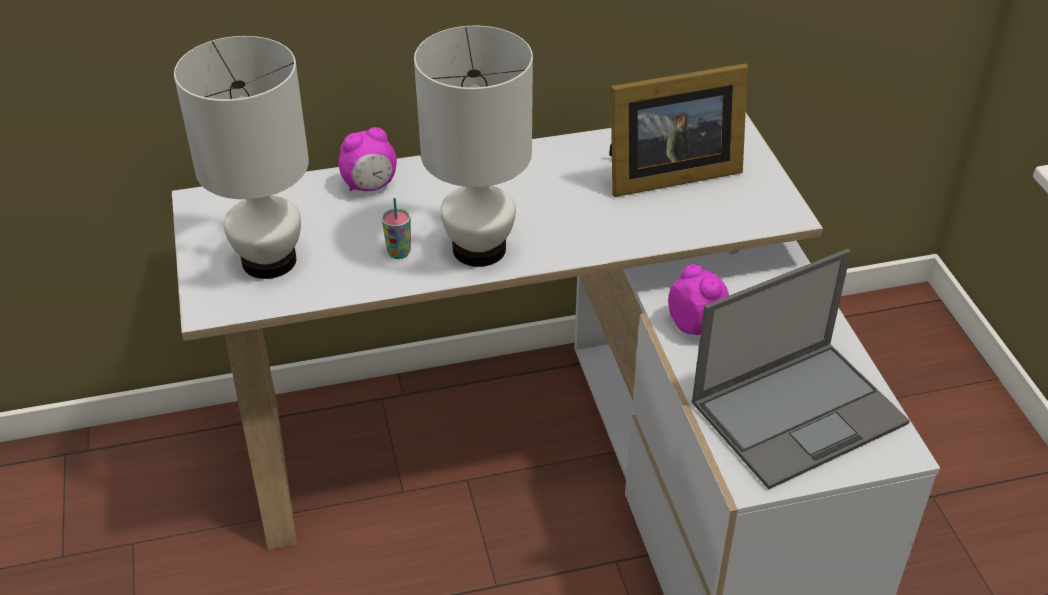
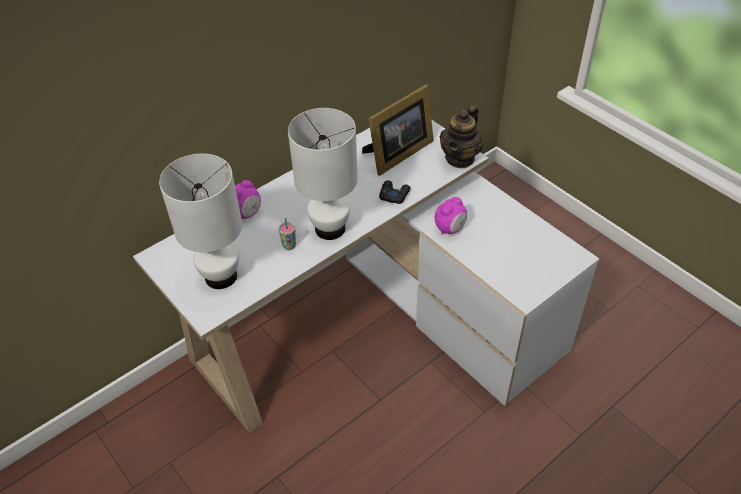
camera: 25 degrees left, 5 degrees up
alarm clock [668,264,729,335] -> alarm clock turned 105 degrees clockwise [434,197,467,235]
laptop [692,249,910,490] -> none
none -> black game controller [379,181,410,204]
none -> teapot [440,105,483,168]

